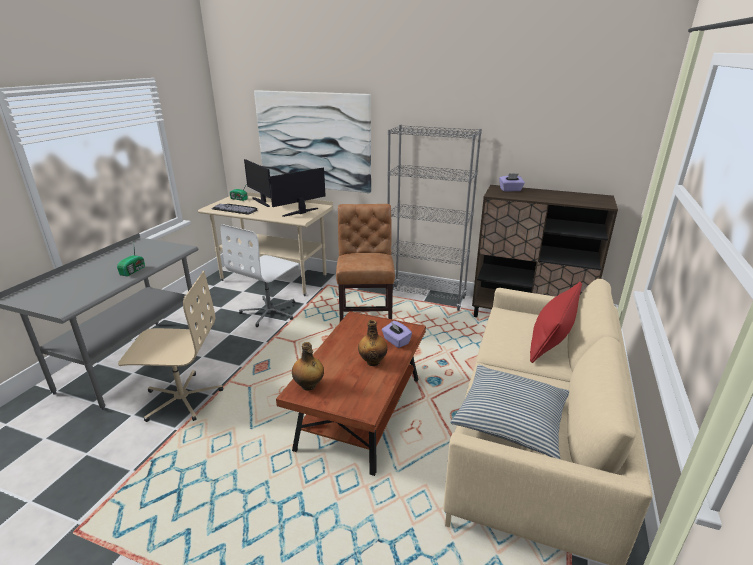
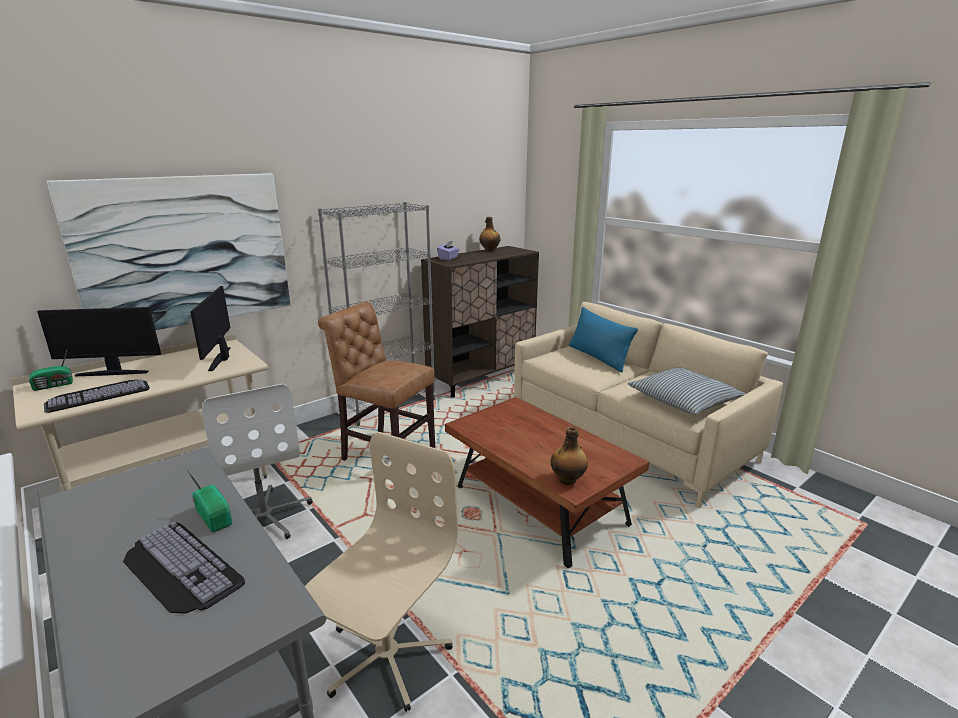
camera: 60 degrees left, 5 degrees down
bottle [358,320,388,366] -> bottle moved to [479,217,500,252]
purple tissue box [382,321,412,348] -> none
red pillow [530,282,582,363] -> blue pillow [569,307,638,372]
none -> keyboard [123,522,245,614]

